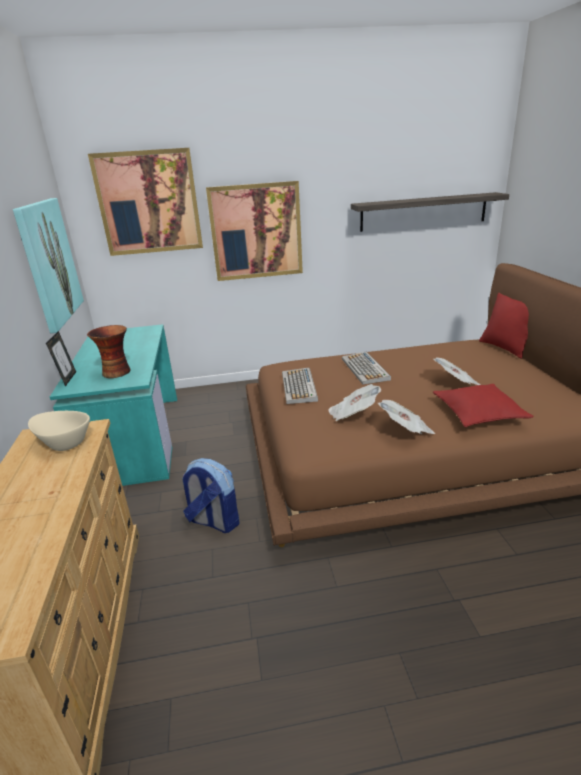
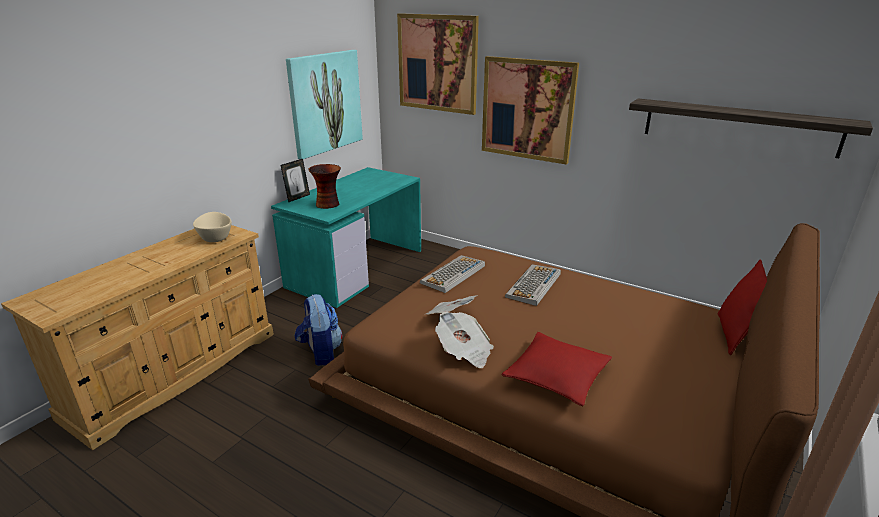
camera: 40 degrees right, 0 degrees up
newspaper [433,358,480,385] -> none

